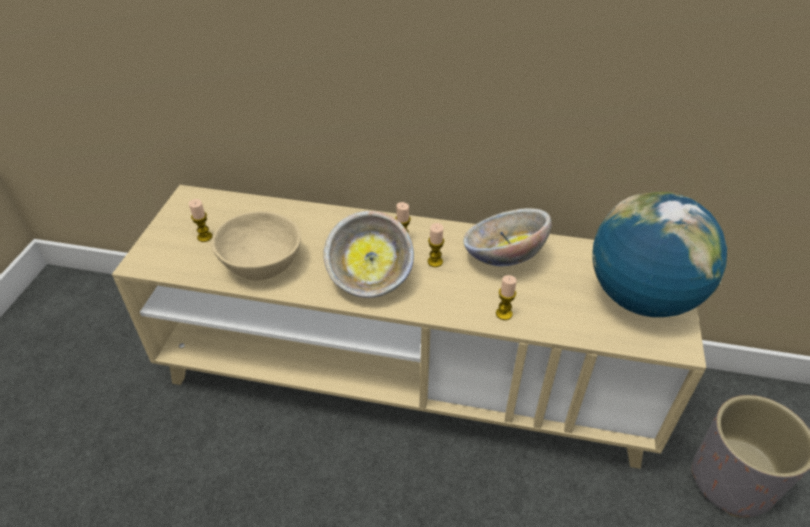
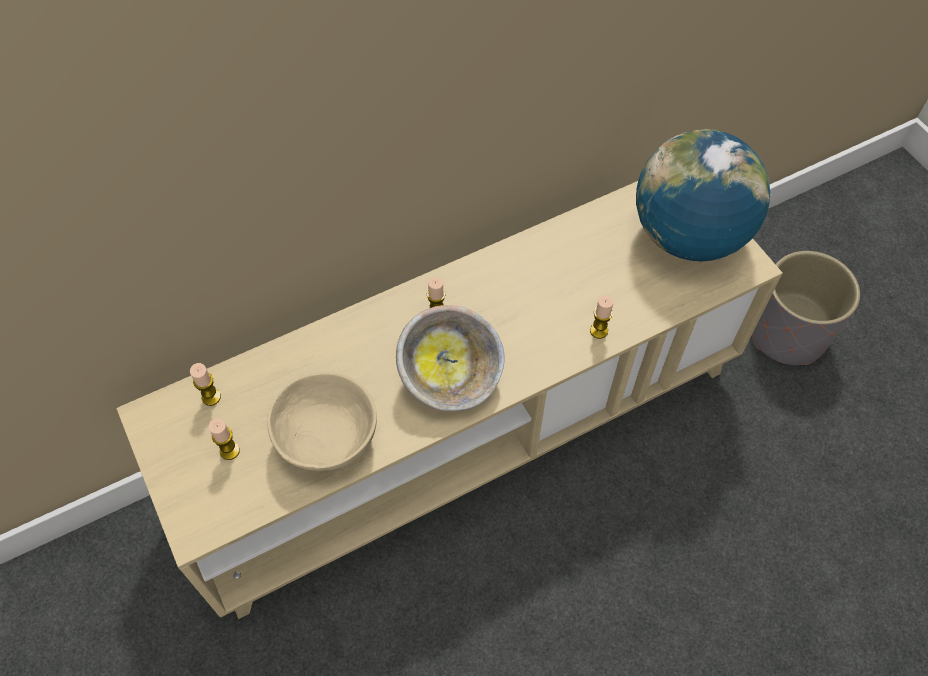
camera: 40 degrees left, 15 degrees up
candle [428,223,444,267] -> candle moved to [190,363,221,406]
bowl [464,208,552,266] -> none

